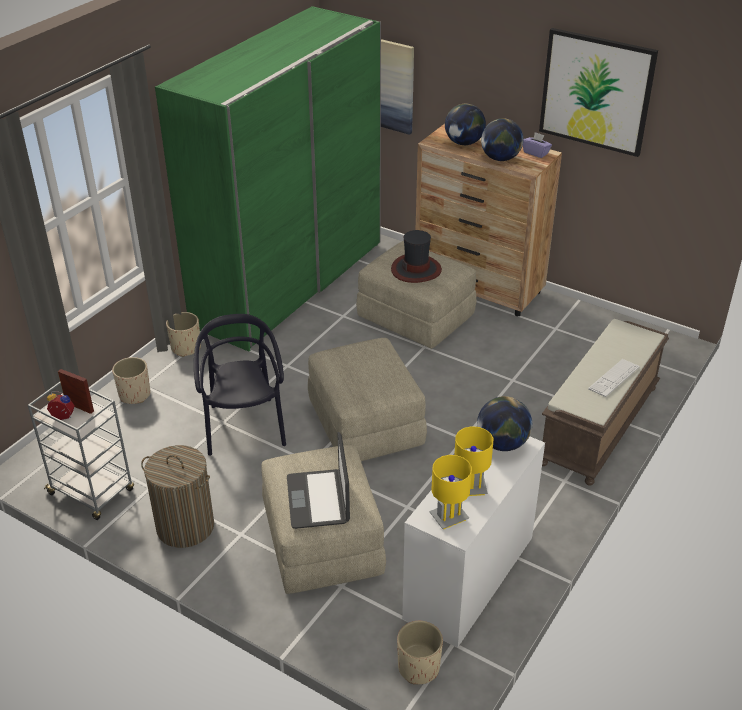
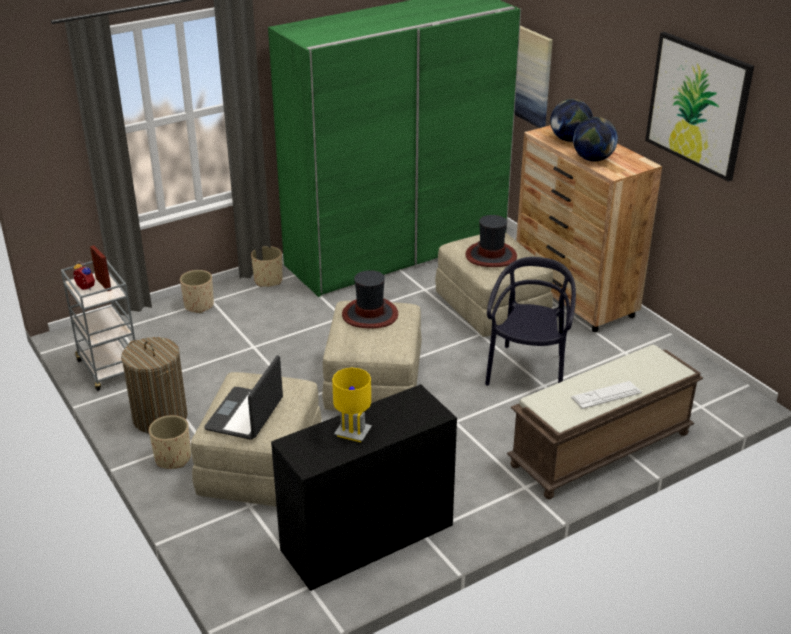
camera: 25 degrees right, 5 degrees down
black chair [194,314,286,456] -> black chair moved to [485,257,576,385]
beige planter [397,621,443,685] -> beige planter moved to [149,415,191,469]
white desk [402,436,545,648] -> black desk [271,384,457,591]
yellow table lamp [429,455,472,530] -> none
globe [477,396,532,451] -> none
purple tissue box [523,132,552,158] -> none
none -> hat [342,270,398,328]

